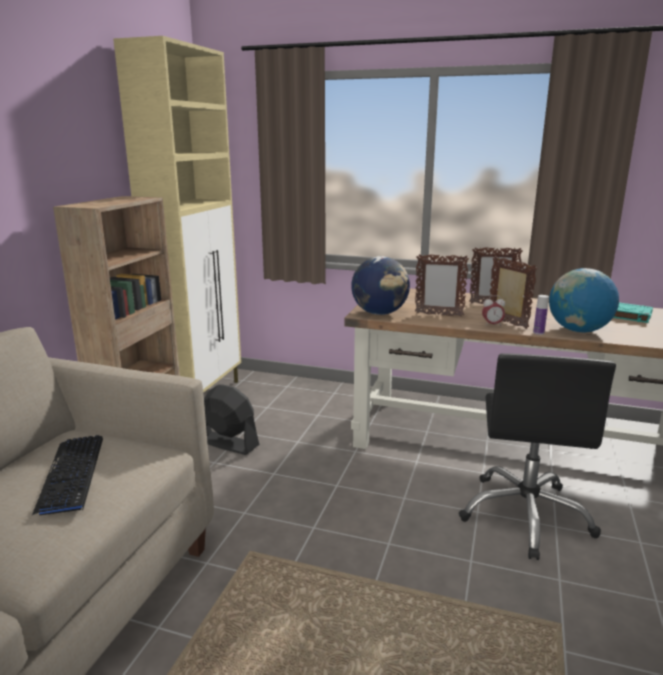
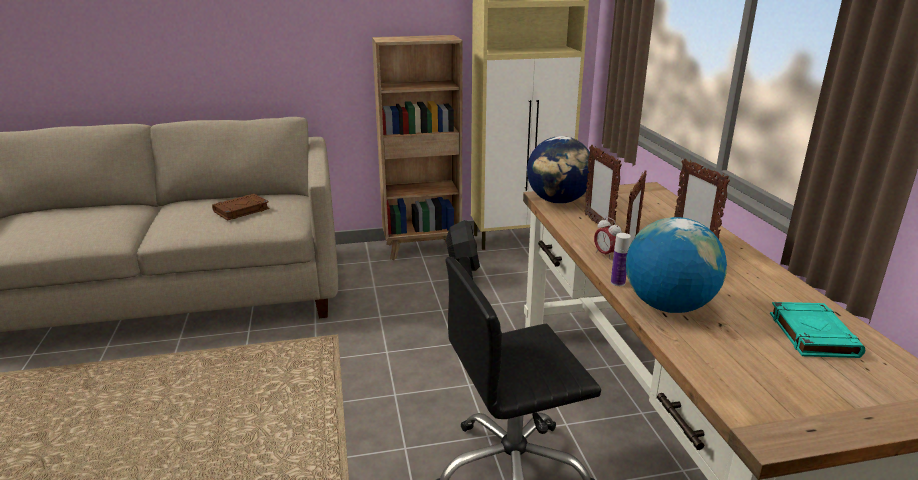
camera: 60 degrees right, 5 degrees up
keyboard [32,435,103,515] -> brown book [212,194,270,221]

